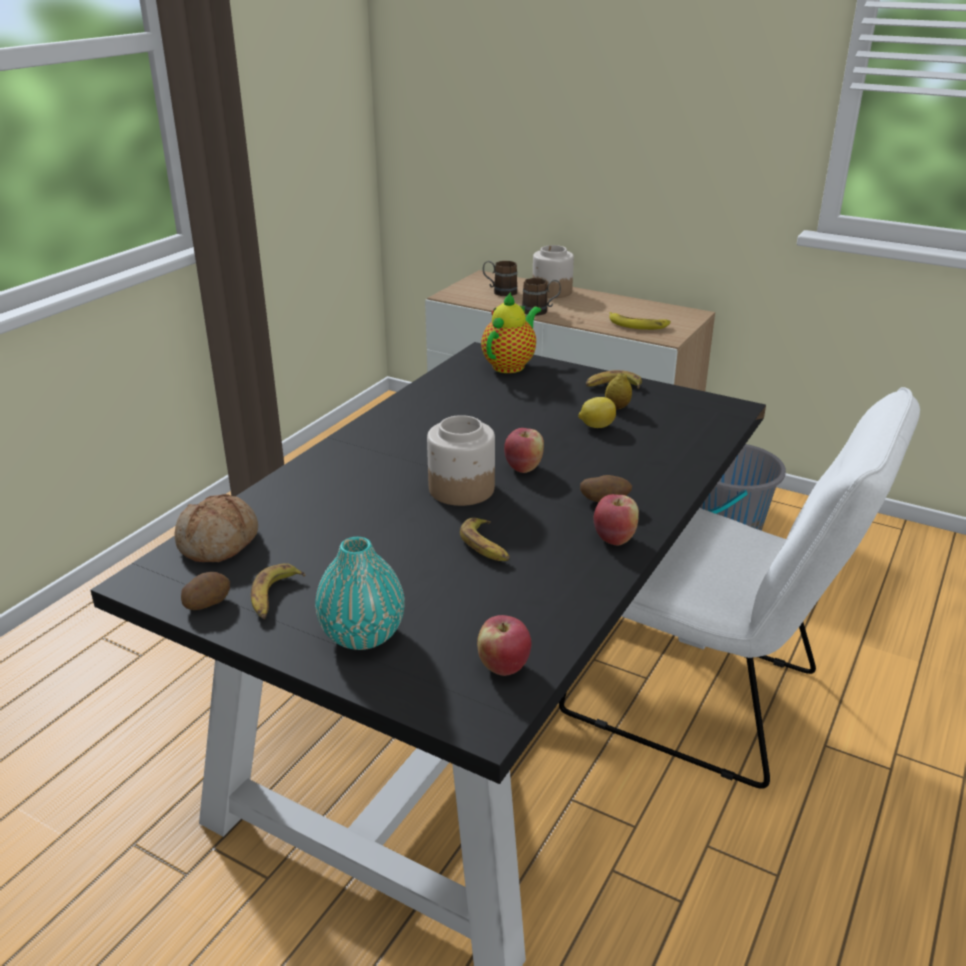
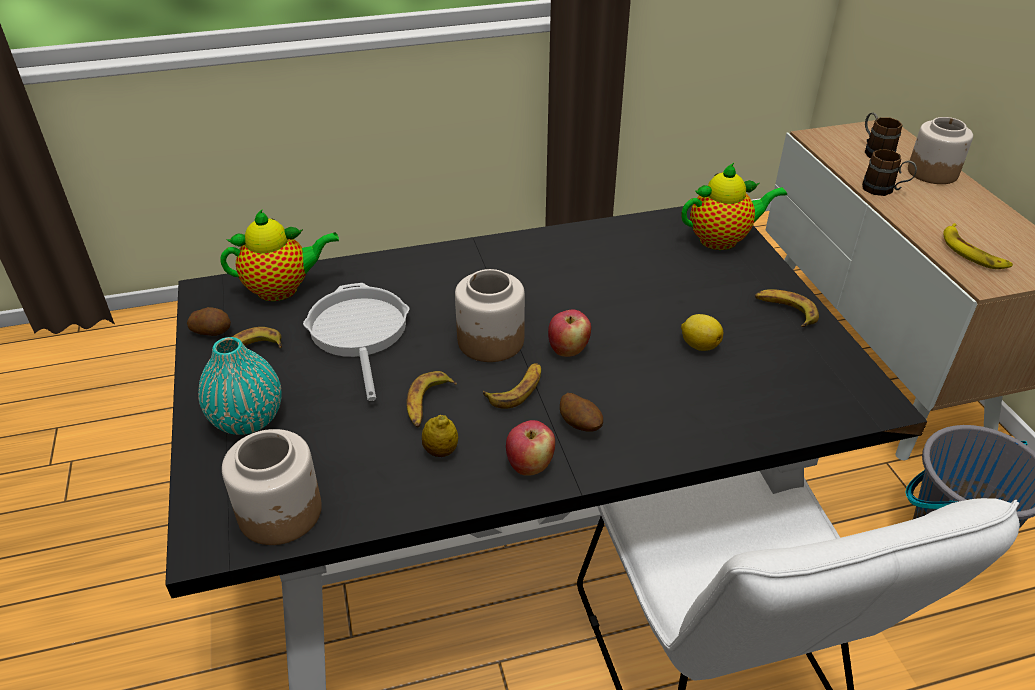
camera: 45 degrees right, 10 degrees up
bread [175,494,258,562] -> teapot [220,210,339,301]
apple [477,615,531,676] -> jar [222,429,322,545]
lemon [605,373,632,410] -> lemon moved to [422,415,458,457]
none -> frying pan [303,283,410,401]
none -> banana [483,363,541,408]

